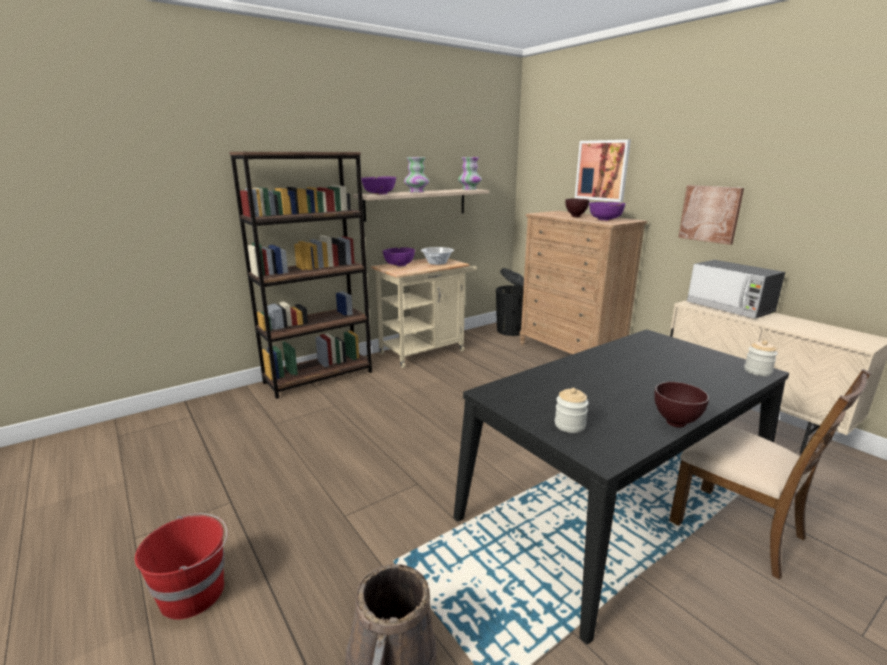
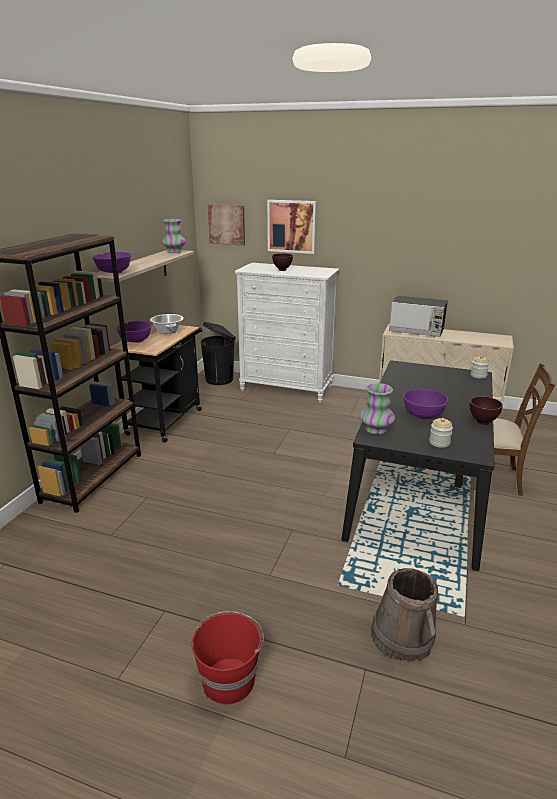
camera: 35 degrees left, 5 degrees up
beige cart [371,258,477,368] -> black cart [110,324,202,443]
vase [404,157,429,193] -> vase moved to [359,383,395,434]
brown dresser [519,211,647,354] -> white dresser [235,263,340,402]
purple bowl [589,202,626,221] -> purple bowl moved to [403,389,449,419]
picture [678,185,744,245] -> picture moved to [208,204,245,245]

